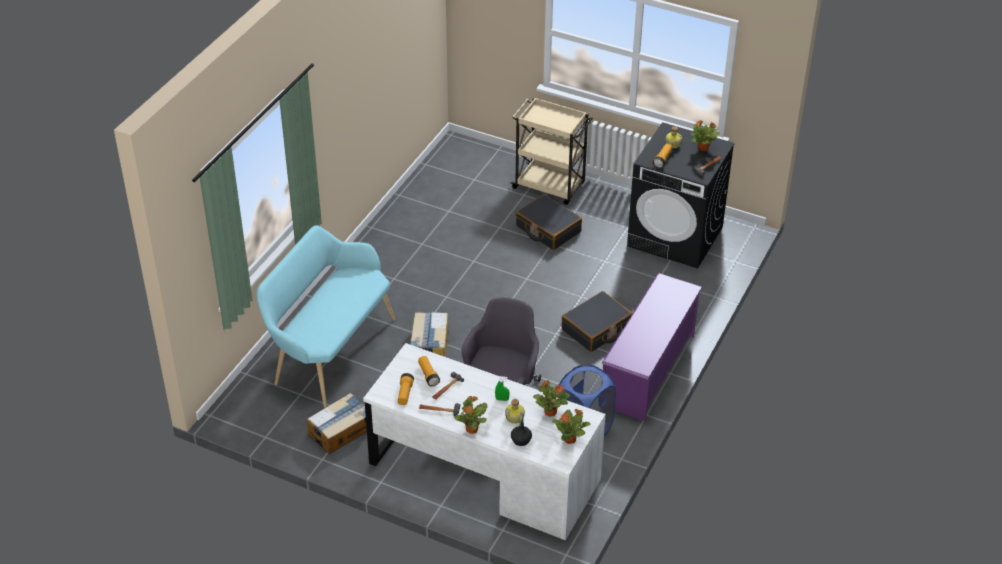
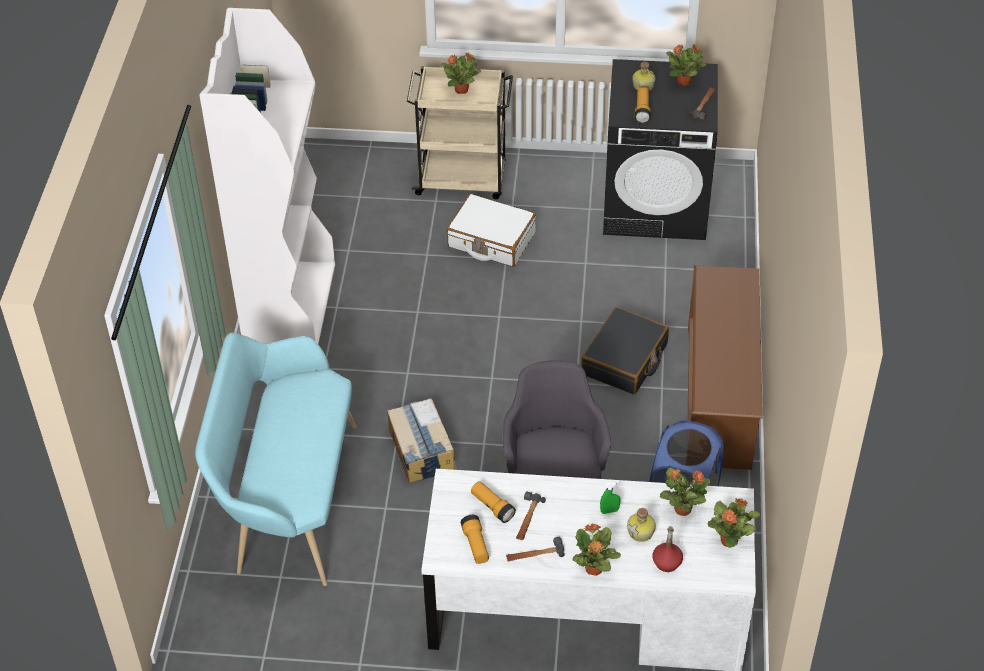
camera: 20 degrees left, 5 degrees up
cardboard box [307,393,367,454] -> none
black bottle [511,411,532,446] -> red bottle [652,526,683,572]
black suitcase [516,194,582,250] -> white suitcase [446,194,536,267]
purple shoe rack [602,273,702,421] -> brown shoe rack [688,265,763,470]
none -> white bookcase [199,8,335,344]
none -> potted plant [440,52,481,94]

